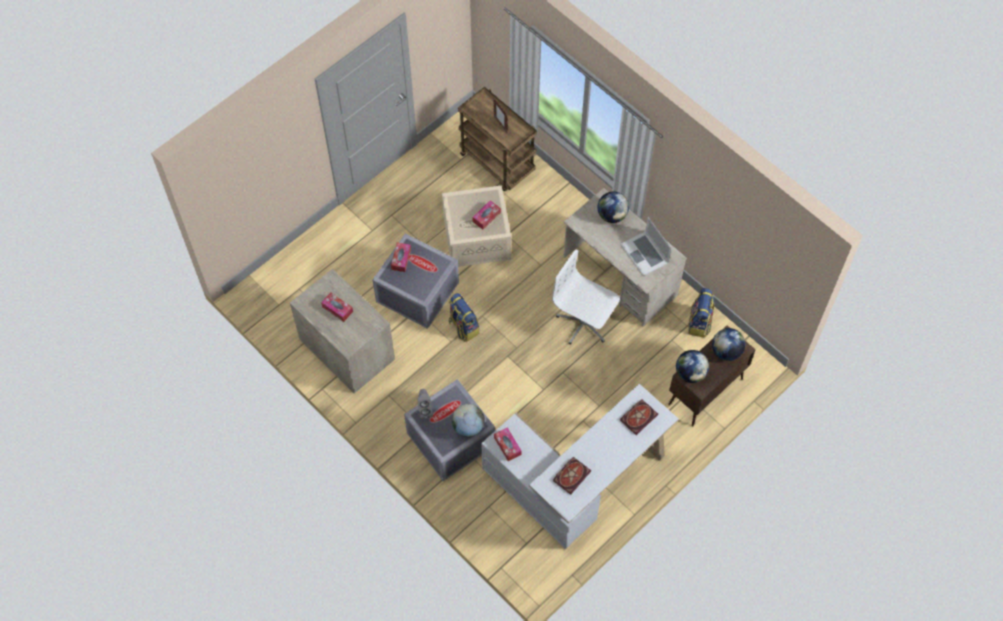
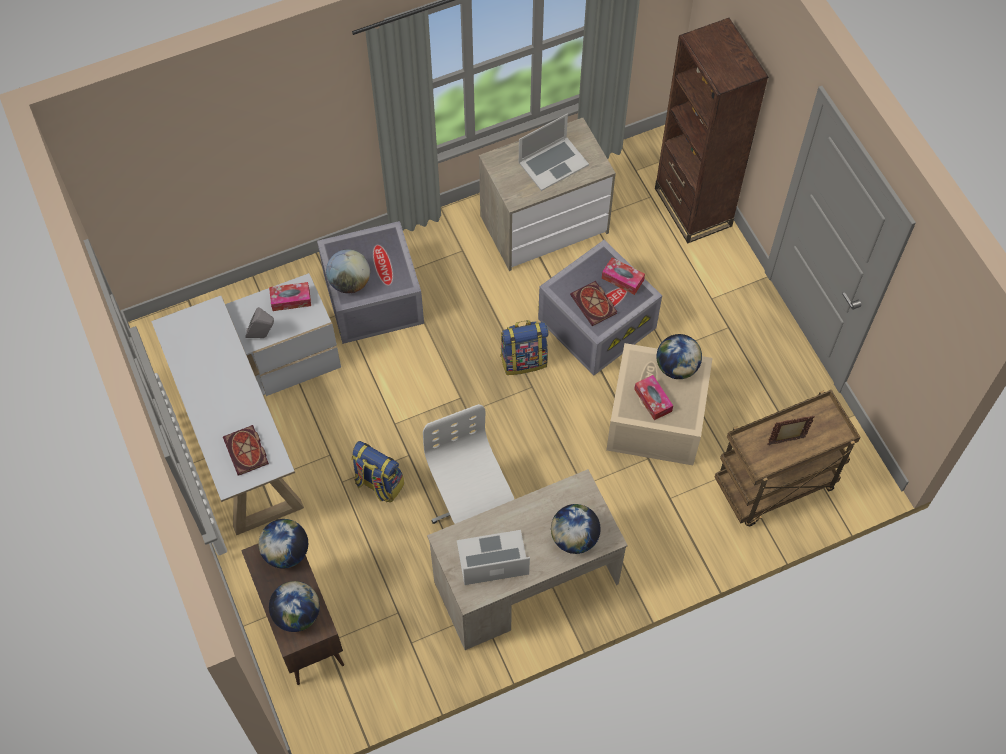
camera: 110 degrees right, 0 degrees up
tissue box [321,292,353,322] -> laptop [519,114,589,191]
grey speaker [418,389,433,419] -> grey speaker moved to [245,307,274,338]
white office chair [552,249,620,345] -> white office chair turned 75 degrees counterclockwise [423,404,514,524]
book [553,457,591,495] -> book moved to [570,281,617,326]
backpack [688,288,714,337] -> backpack moved to [351,441,404,502]
none -> brown bookcase [655,18,769,244]
none -> globe [657,334,702,379]

